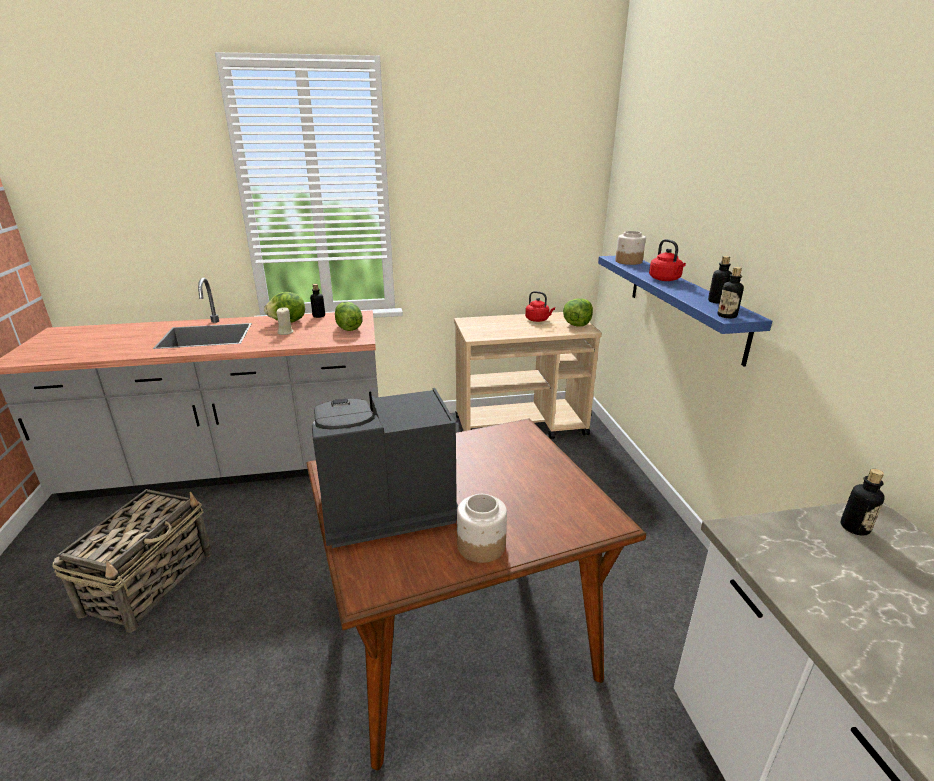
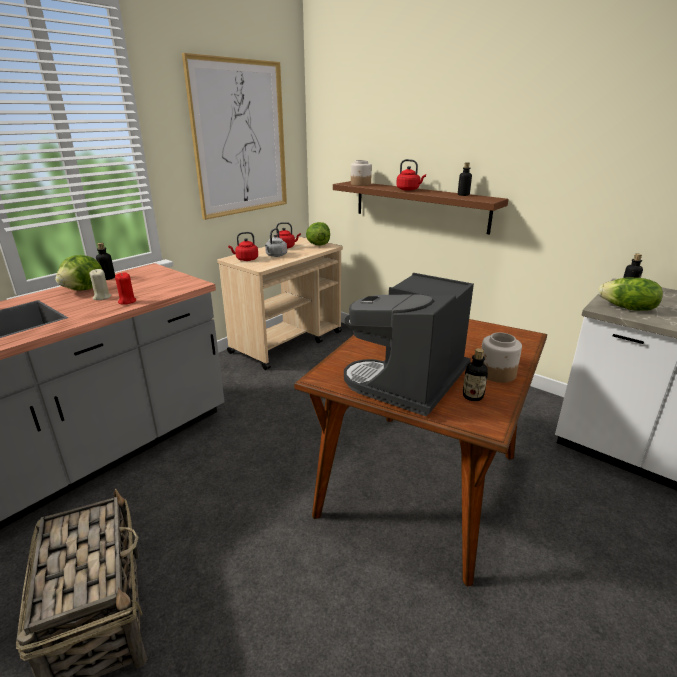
camera: 40 degrees left, 0 degrees up
lettuce [335,302,362,331] -> lettuce moved to [598,278,663,311]
blue shelf [598,256,772,367] -> brown shelf [333,181,509,235]
bottle [717,267,744,318] -> bottle moved to [463,348,488,401]
none -> red candle [115,272,136,304]
none -> picture [182,53,287,220]
none -> red kettle [228,232,258,261]
none -> grey kettle [265,228,287,257]

